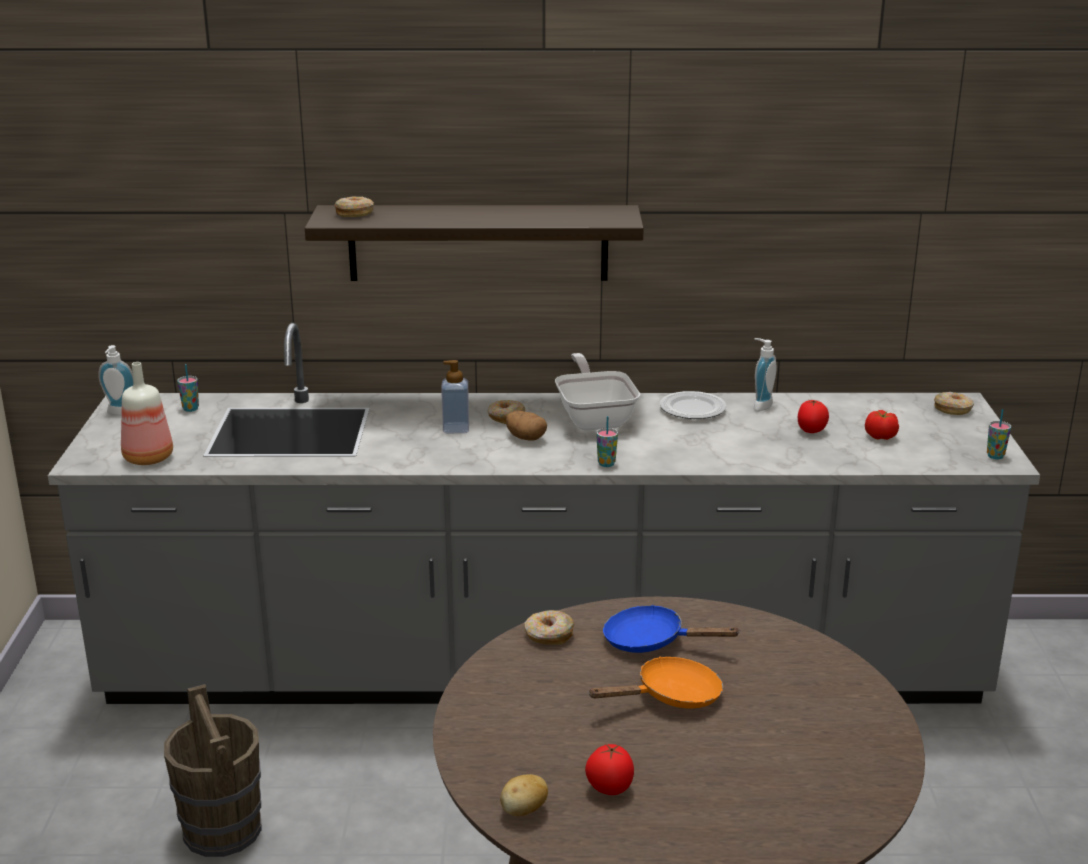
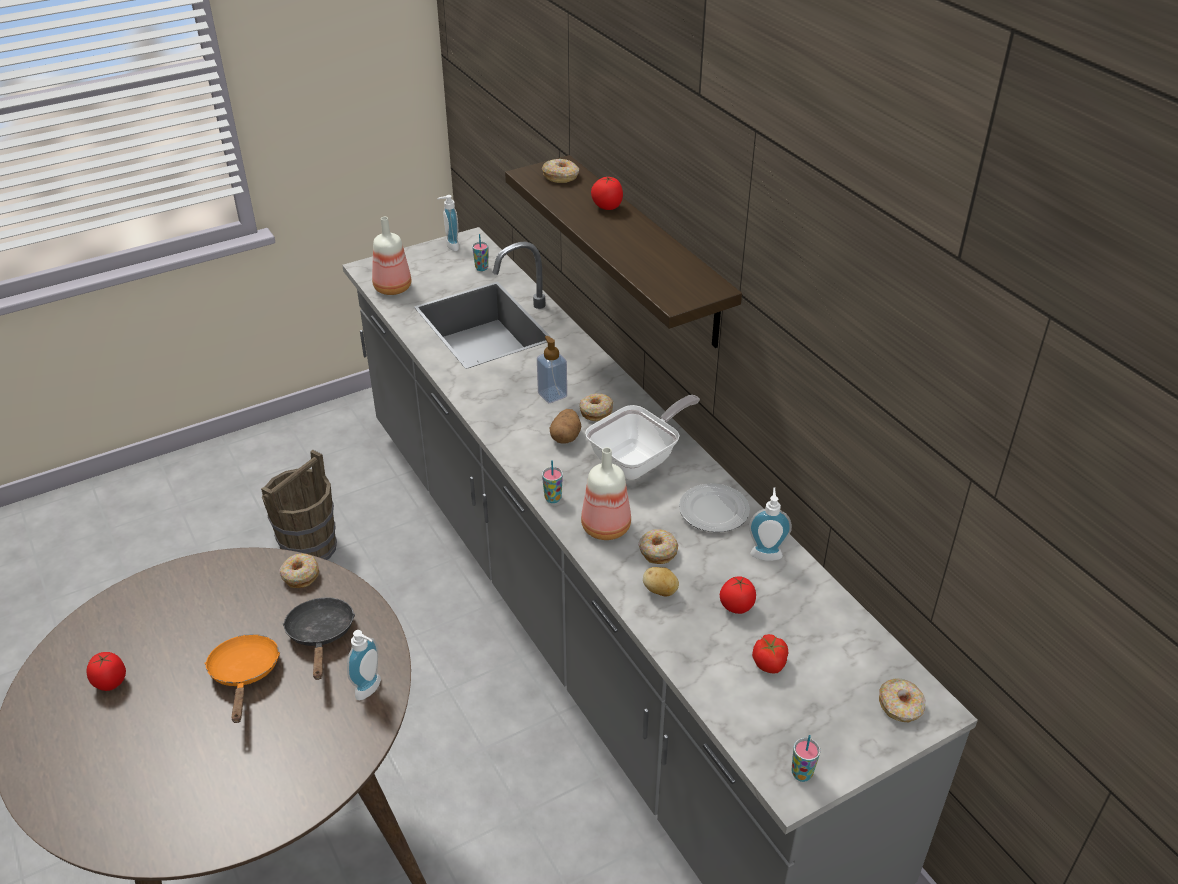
camera: 60 degrees right, 15 degrees up
potato [500,774,548,816] -> potato moved to [643,567,679,596]
orange frying pan [588,656,723,709] -> orange frying pan turned 135 degrees counterclockwise [204,634,280,723]
blue frying pan [603,605,741,653] -> black frying pan [282,597,355,680]
none -> soap dispenser [347,630,381,700]
none -> bottle [581,447,631,540]
none -> tomato [591,176,623,210]
none -> donut [638,529,678,564]

